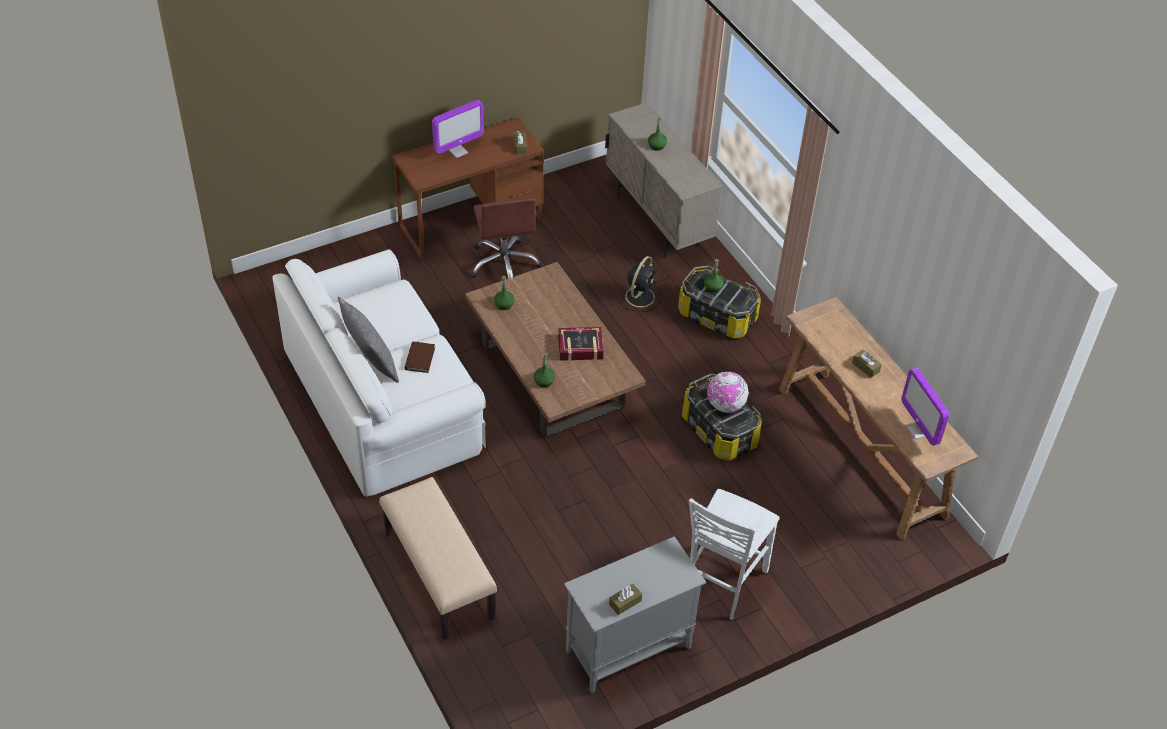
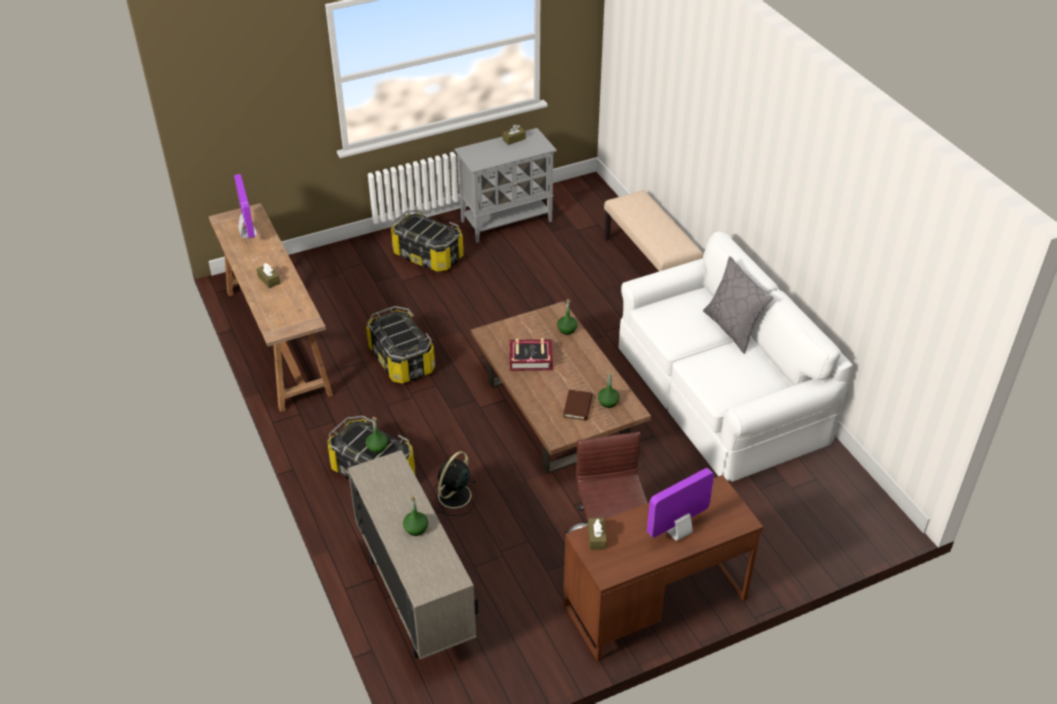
camera: 175 degrees left, 5 degrees down
brown book [405,342,435,373] -> brown book moved to [563,390,592,421]
white chair [689,489,780,620] -> storage box [391,210,464,272]
globe [707,372,749,413] -> none

